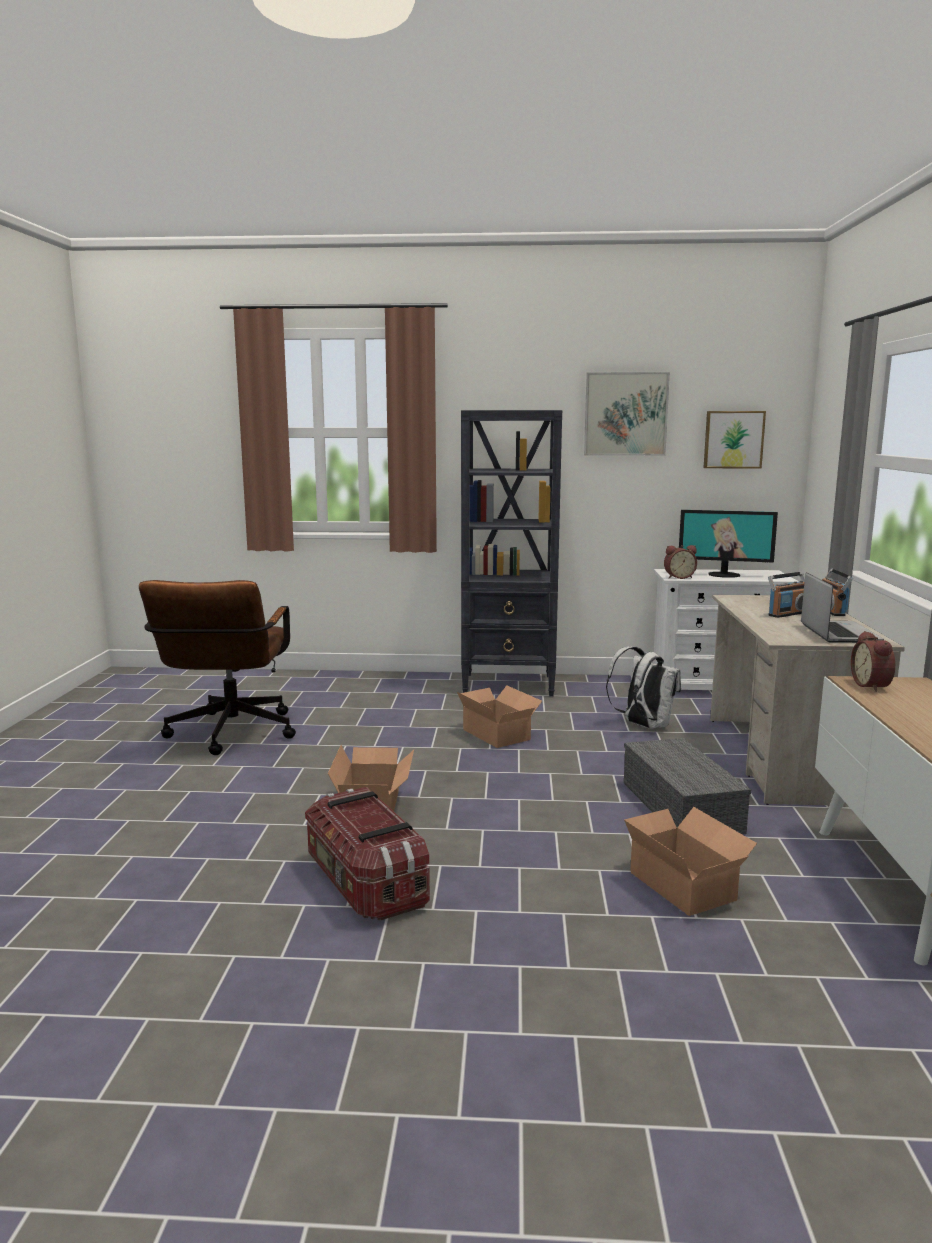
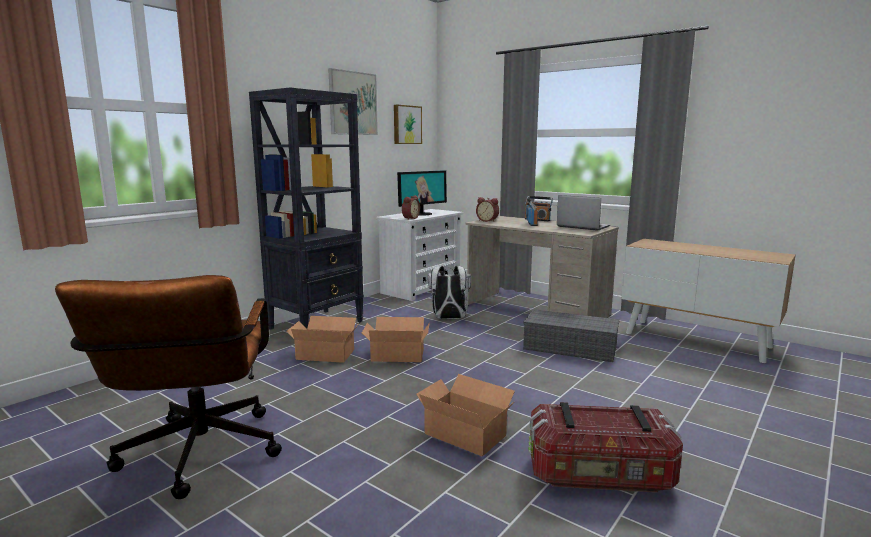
camera: 55 degrees left, 0 degrees up
brown office chair [139,580,296,755] -> brown office chair turned 45 degrees clockwise [55,275,282,499]
cardboard box [624,807,757,916] -> cardboard box moved to [286,316,358,363]
alarm clock [851,631,895,692] -> alarm clock moved to [476,197,499,222]

